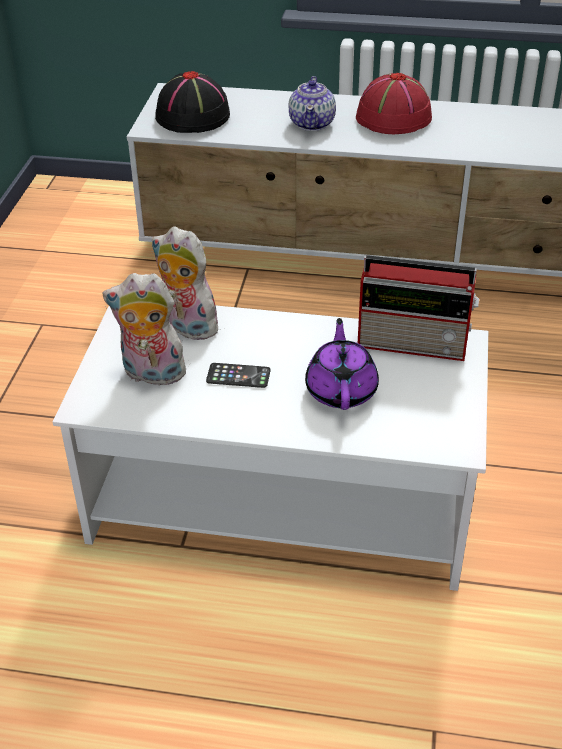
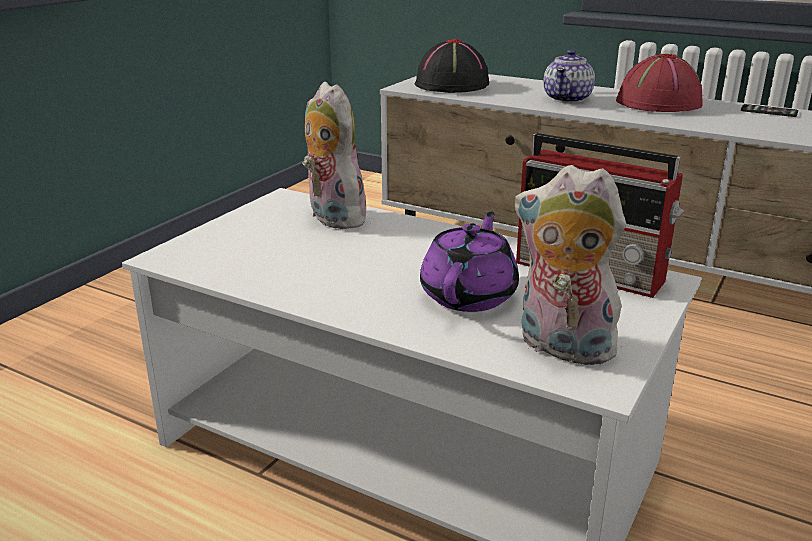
camera: 20 degrees right, 15 degrees down
plush toy [103,273,189,385] -> plush toy moved to [514,165,626,367]
phone [206,363,270,388] -> phone moved to [741,104,798,117]

